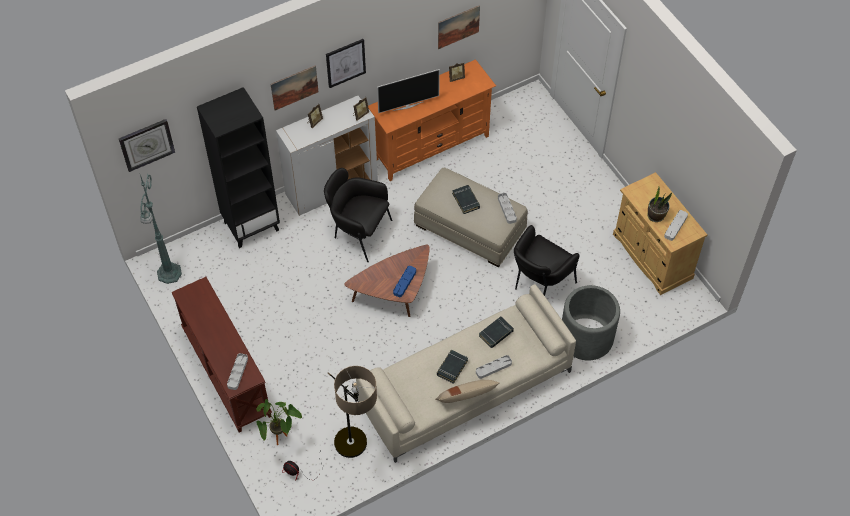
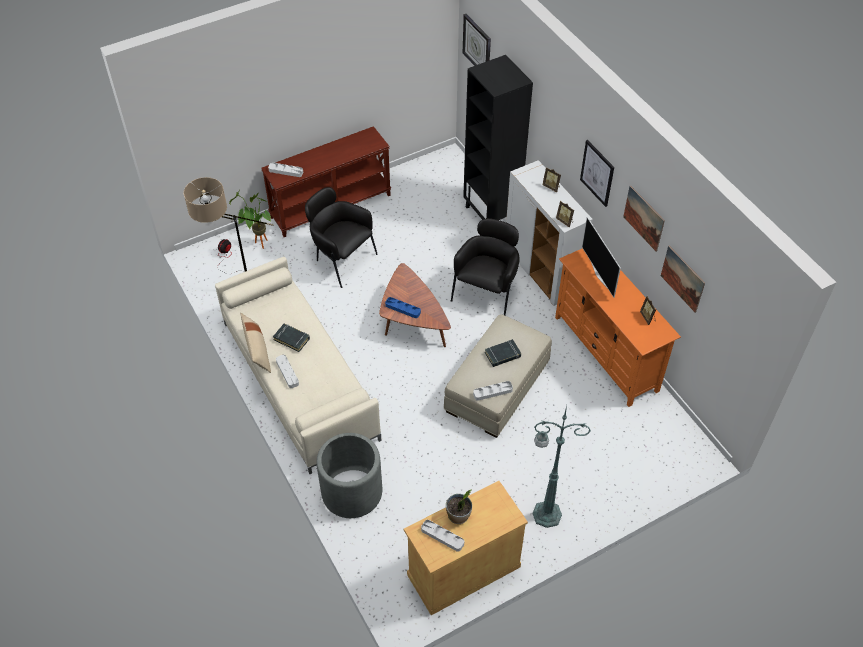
camera: 90 degrees right, 5 degrees down
green floor lamp [140,174,182,284] -> green floor lamp moved to [533,406,591,528]
picture [271,66,319,111] -> picture moved to [623,185,665,252]
black book [479,316,514,348] -> none
black armchair [514,225,579,296] -> black armchair moved to [305,187,378,288]

